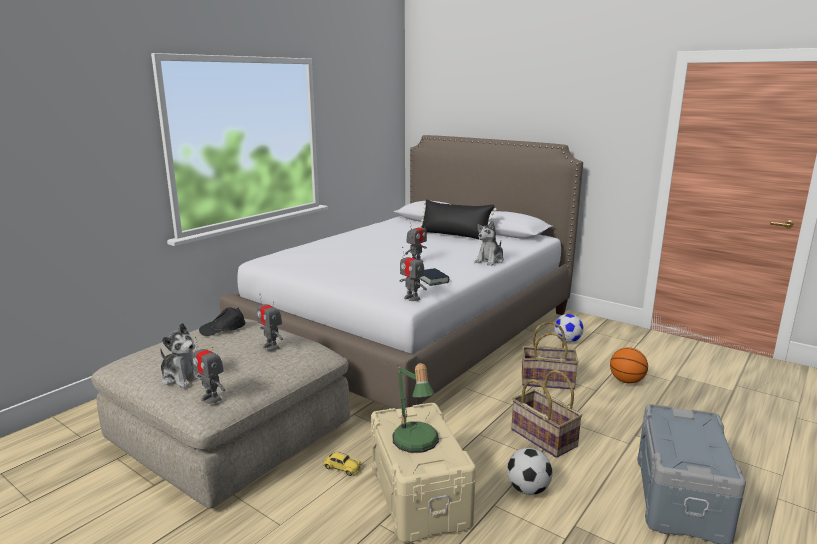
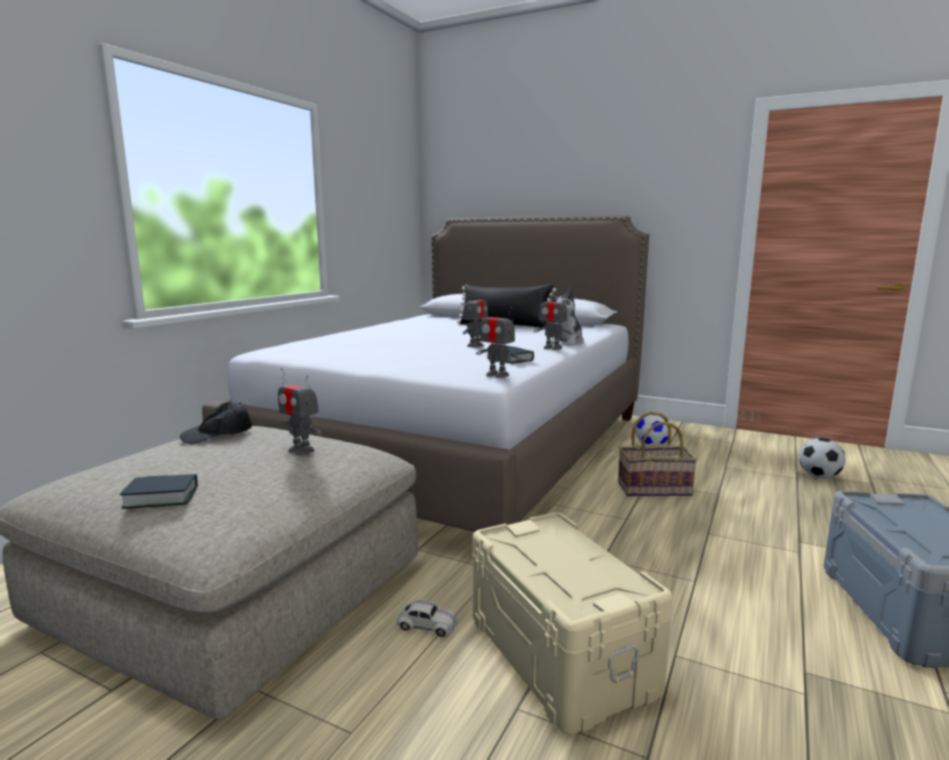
camera: 10 degrees left, 5 degrees down
plush toy [160,323,201,388] -> book [120,474,198,509]
toy robot [192,337,225,404] -> toy robot moved to [534,290,573,350]
yellow toy car [323,451,362,476] -> white toy car [396,601,457,637]
table lamp [393,363,439,453] -> none
football [507,448,553,495] -> football moved to [799,438,846,478]
basket [511,370,582,458] -> none
basketball [610,347,648,384] -> none

